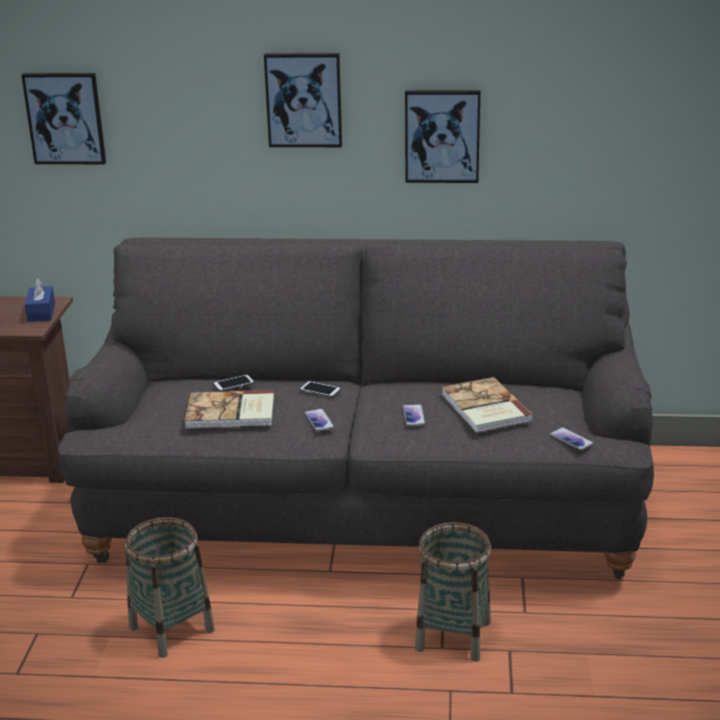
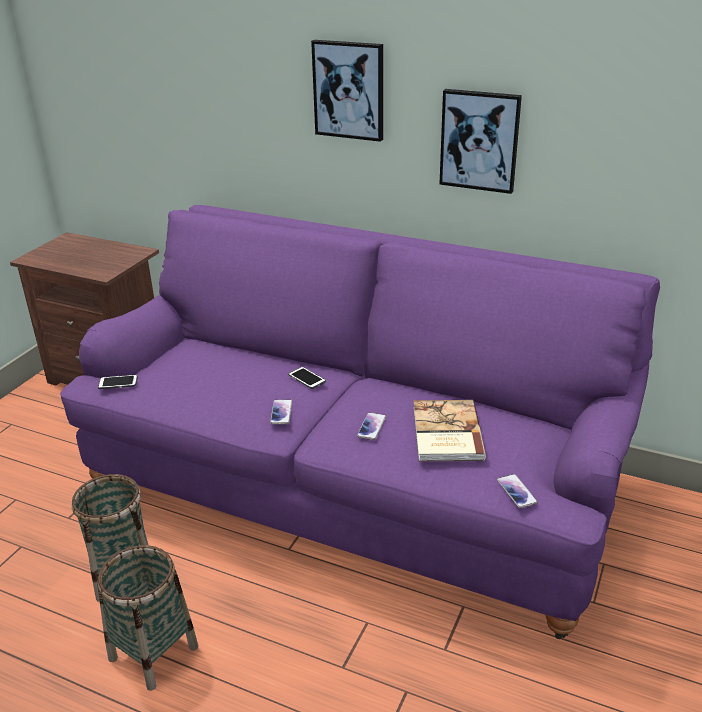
camera: 20 degrees right, 5 degrees up
picture [21,73,106,164] -> none
blue tissue box [25,278,55,322] -> none
grey sofa [58,237,654,579] -> purple sofa [60,205,660,639]
book [184,390,274,429] -> none
phone [213,374,255,392] -> phone moved to [98,375,138,389]
basket [415,522,491,662] -> basket moved to [97,545,198,691]

